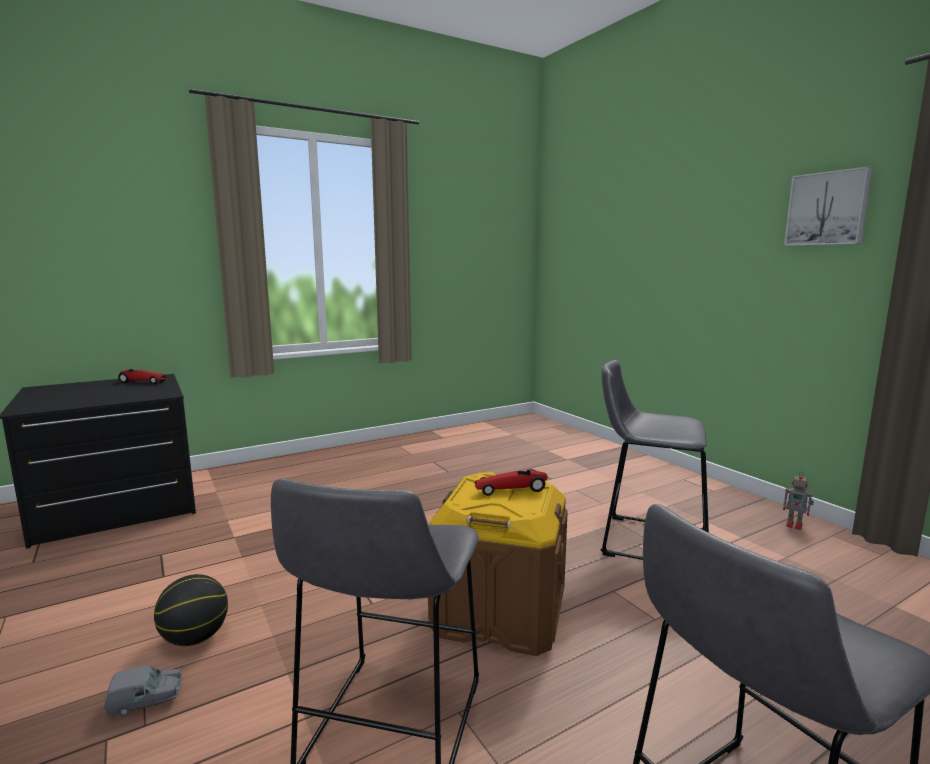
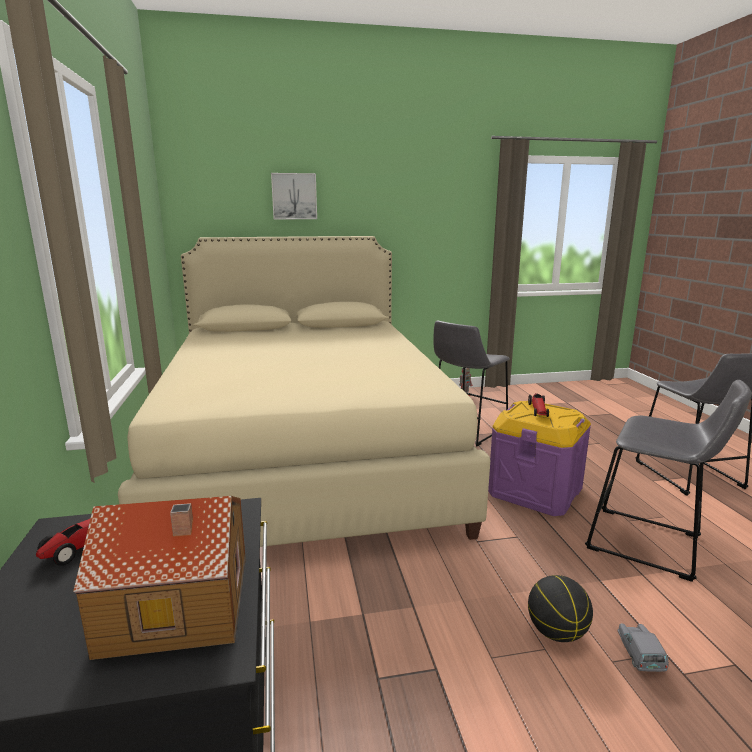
camera: 70 degrees left, 5 degrees up
brown storage box [428,472,568,656] -> purple storage box [488,401,591,516]
picture [784,166,873,246] -> picture moved to [271,173,317,219]
none -> toy house [73,496,246,660]
none -> beige bed [118,236,490,547]

